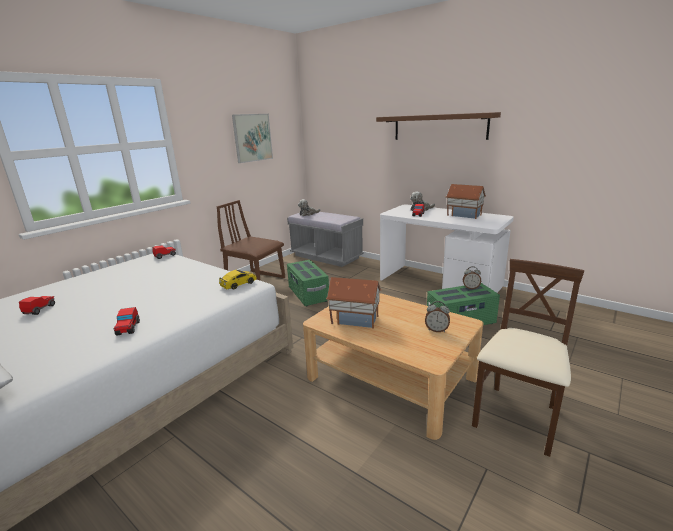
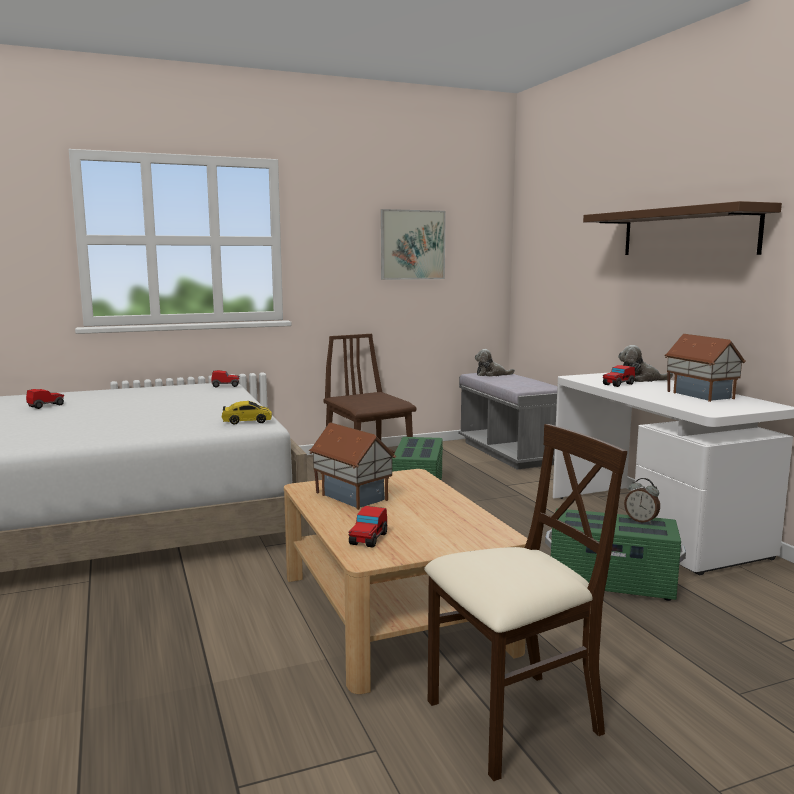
camera: 30 degrees right, 10 degrees down
toy car [114,307,140,336] -> toy car moved to [349,506,388,547]
alarm clock [425,301,450,332] -> none

